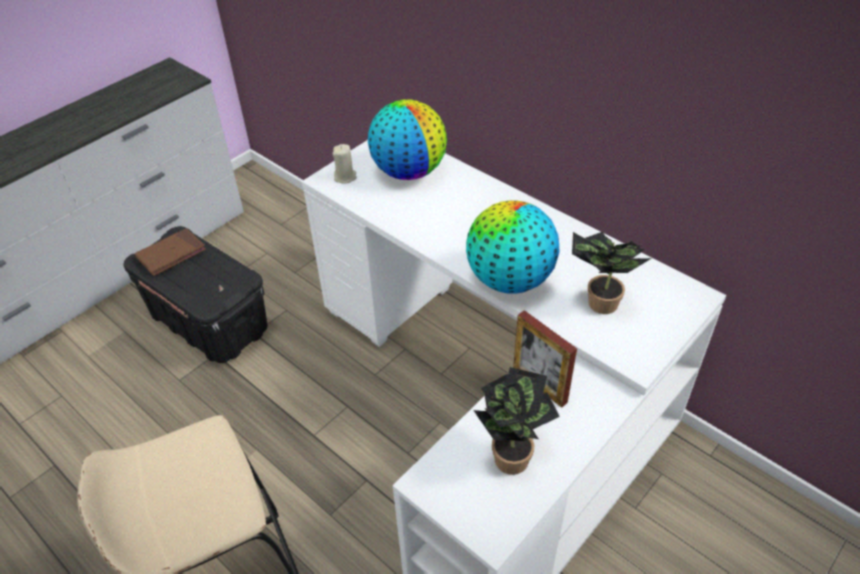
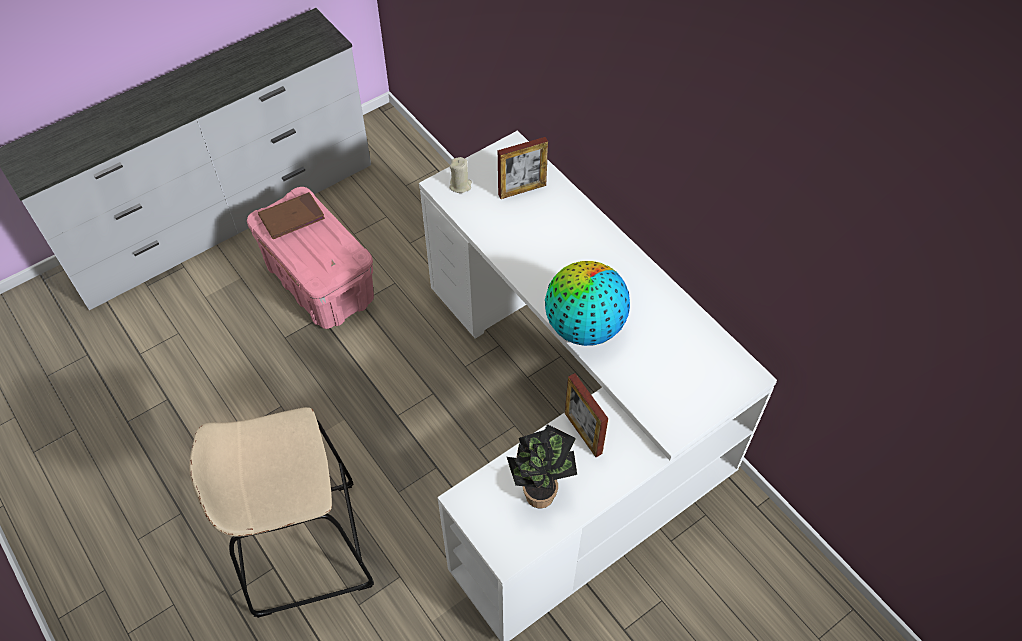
camera: 10 degrees right, 10 degrees up
black storage box [124,226,268,363] -> pink storage box [247,187,374,329]
globe [368,99,447,180] -> picture frame [498,137,548,199]
potted plant [572,232,652,314] -> none

